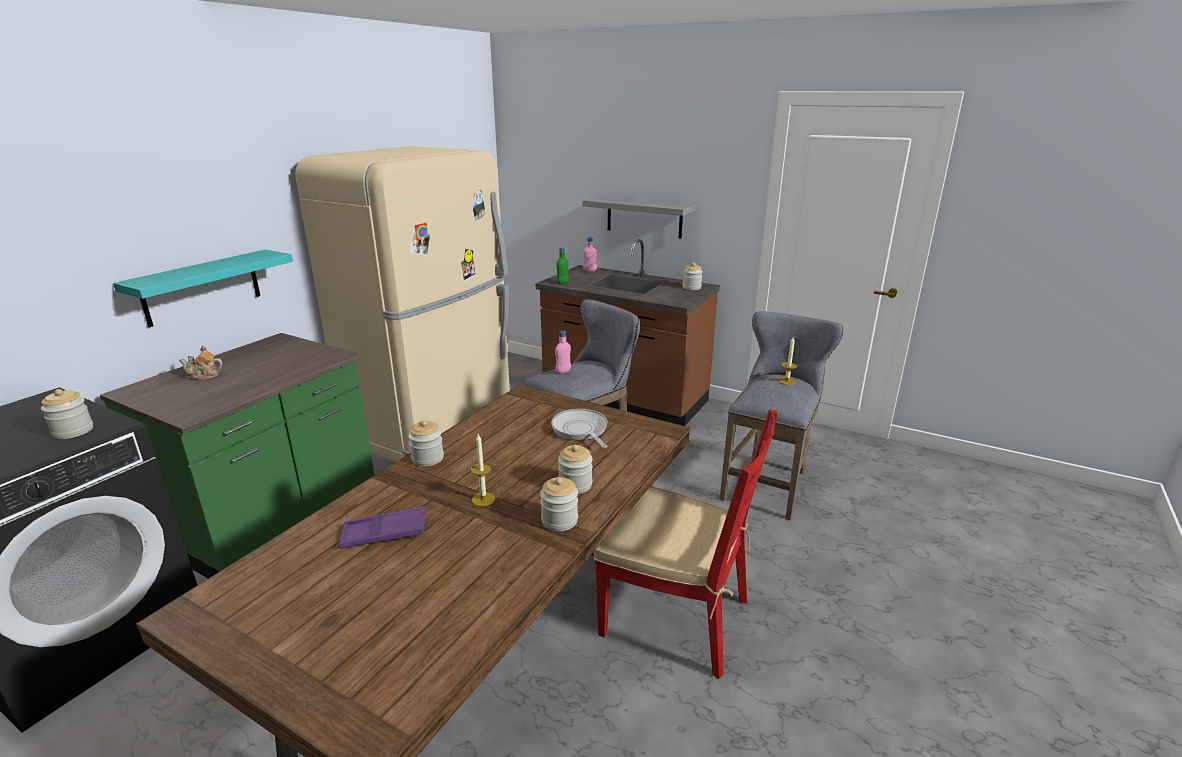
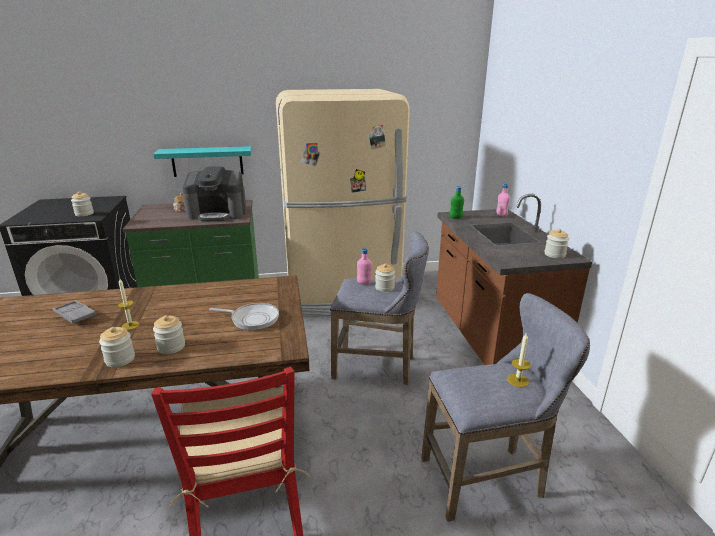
camera: 50 degrees right, 0 degrees up
purple tray [339,507,426,548] -> grey tray [53,300,96,324]
jar [408,420,444,466] -> jar moved to [375,263,395,292]
frying pan [551,409,607,448] -> frying pan turned 75 degrees clockwise [209,303,279,330]
grey shelf [583,196,696,239] -> none
none -> coffee machine [183,166,247,221]

